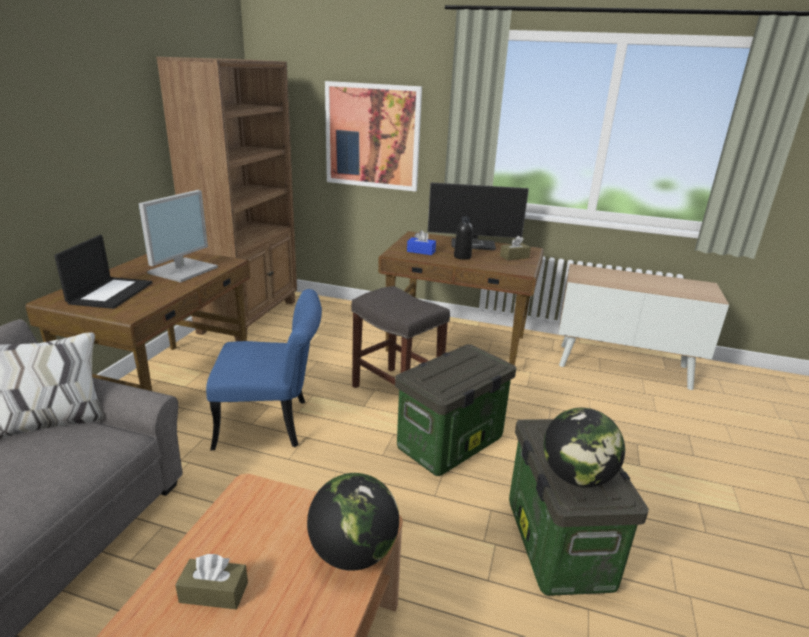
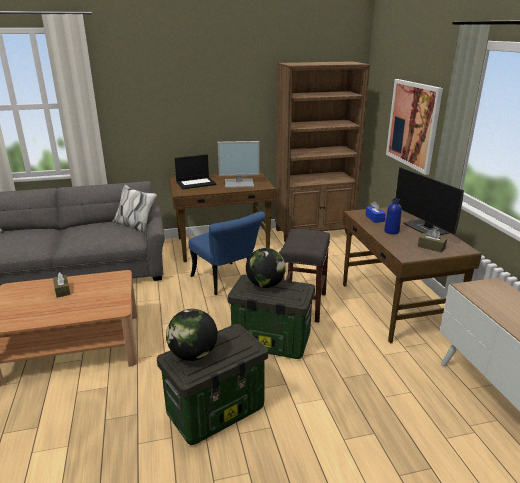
camera: 60 degrees right, 0 degrees up
globe [307,473,399,571] -> globe moved to [246,248,286,288]
black bottle [454,216,473,260] -> blue bottle [384,198,402,234]

